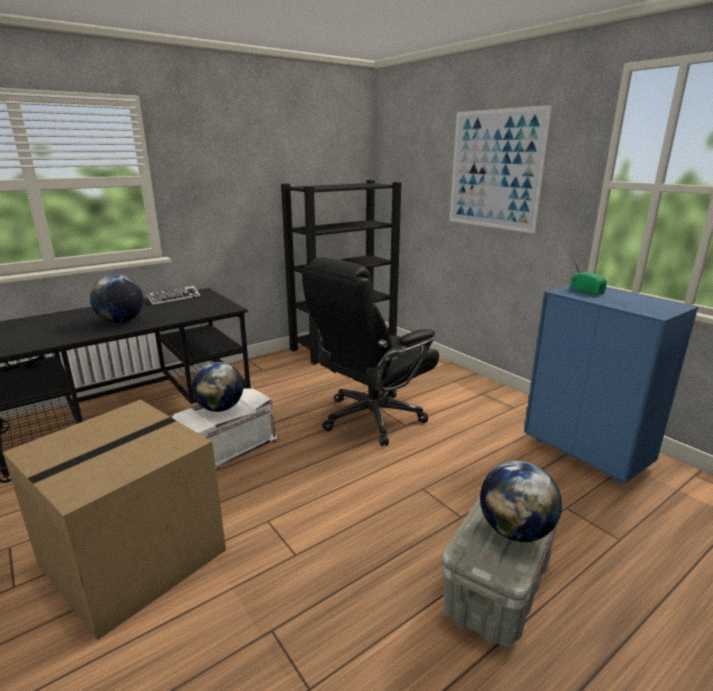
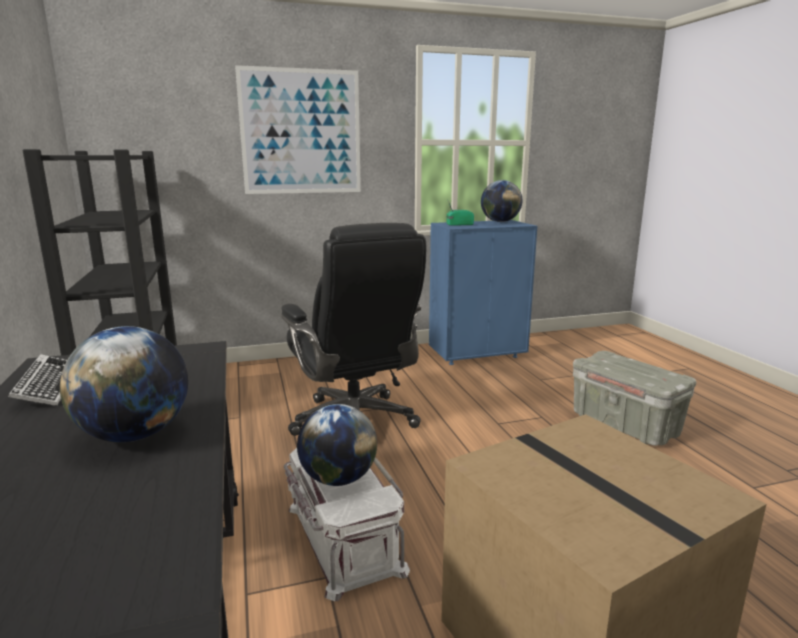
camera: 70 degrees left, 5 degrees down
globe [480,461,562,542] -> globe moved to [481,180,522,222]

